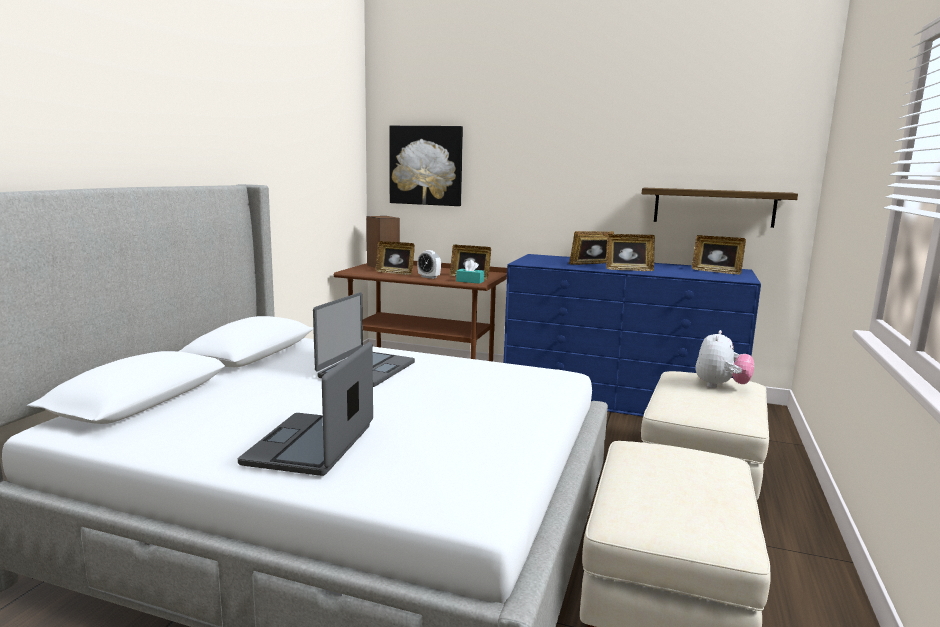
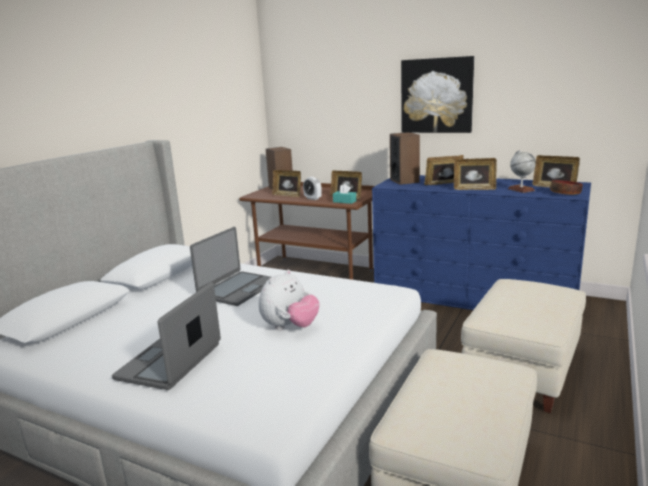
camera: 10 degrees right, 5 degrees up
picture [389,126,463,206] -> picture moved to [401,56,474,133]
shelf [642,188,798,228] -> none
plush toy [695,330,754,388] -> plush toy moved to [259,270,320,330]
none -> speaker [390,132,420,185]
none -> globe [508,150,536,193]
none -> bowl [550,180,583,195]

